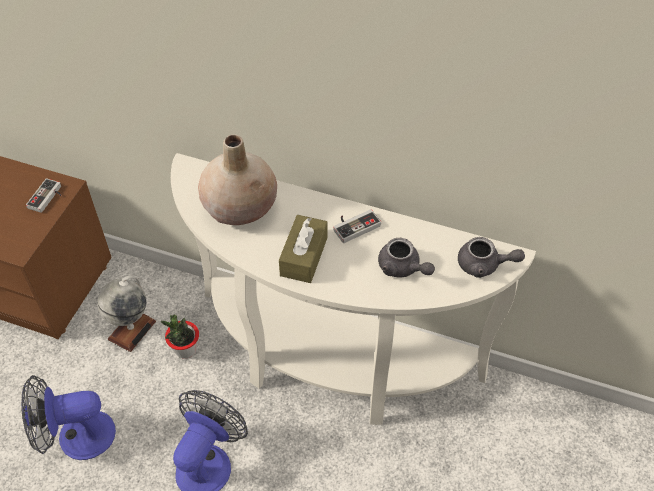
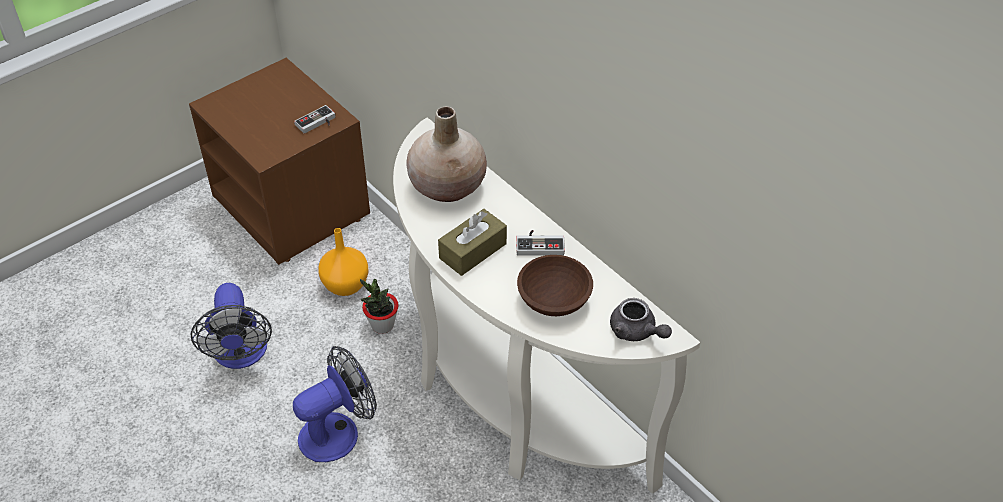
camera: 30 degrees right, 5 degrees down
fan [21,375,116,460] -> fan turned 120 degrees counterclockwise [190,283,272,369]
globe [97,275,156,352] -> orange vase [318,228,369,296]
grey teapot [378,238,435,278] -> brown bowl [517,255,593,316]

